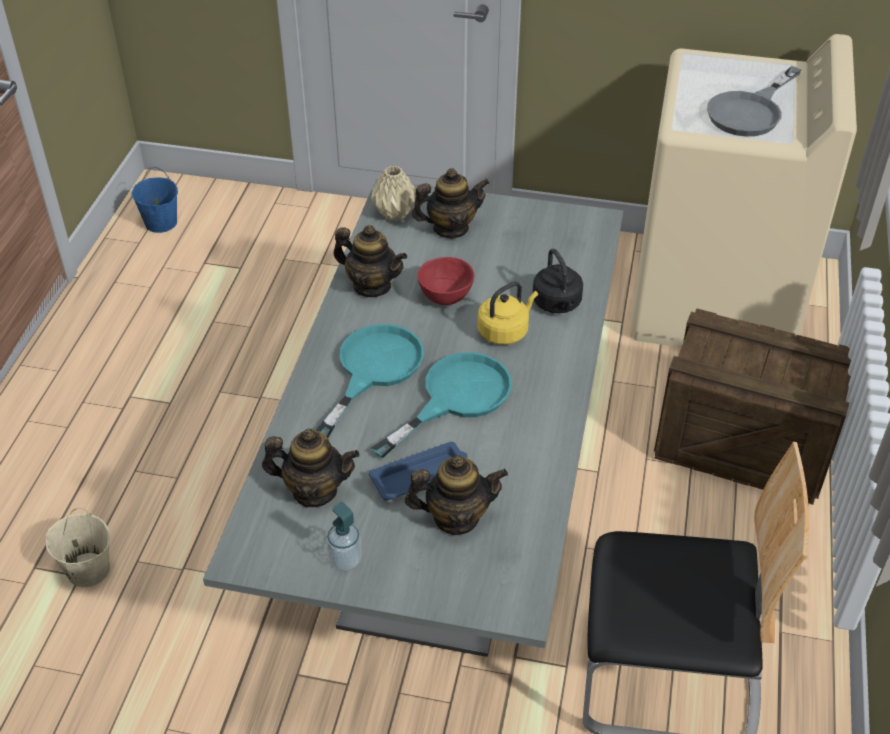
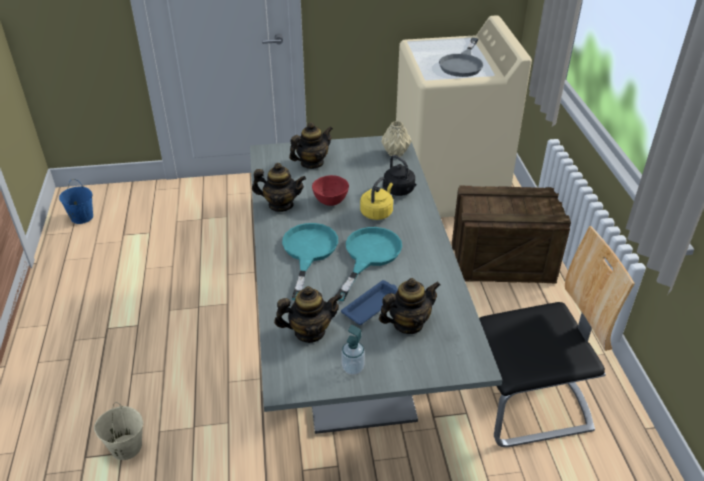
camera: 20 degrees left, 5 degrees down
beige vase [371,166,416,222] -> beige vase moved to [381,121,412,157]

